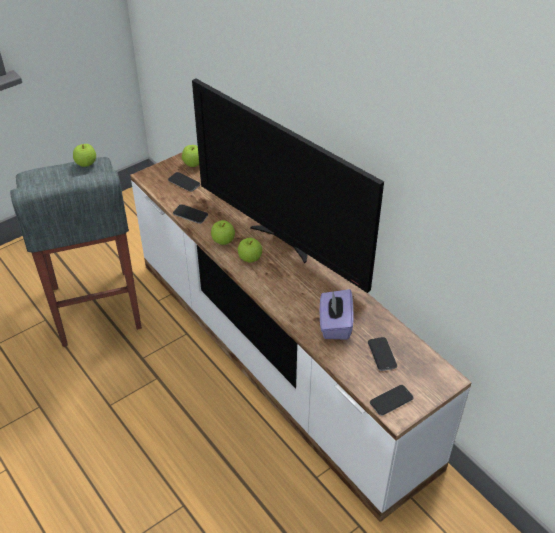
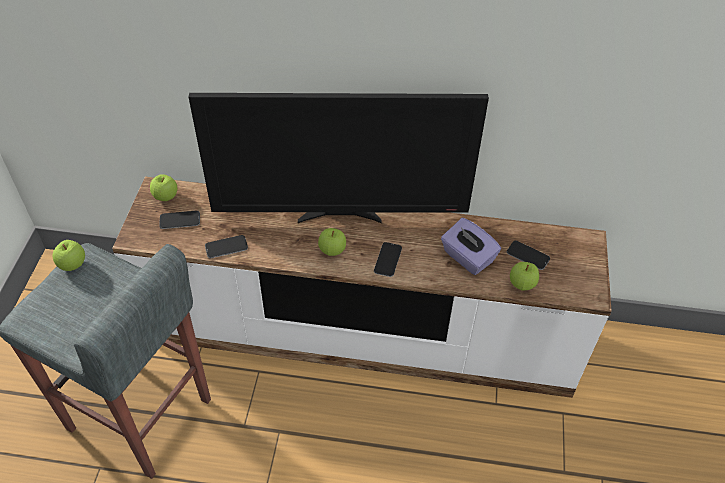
camera: 45 degrees left, 5 degrees up
apple [211,220,235,245] -> apple moved to [510,262,539,290]
phone [370,385,414,416] -> phone moved to [374,242,402,277]

